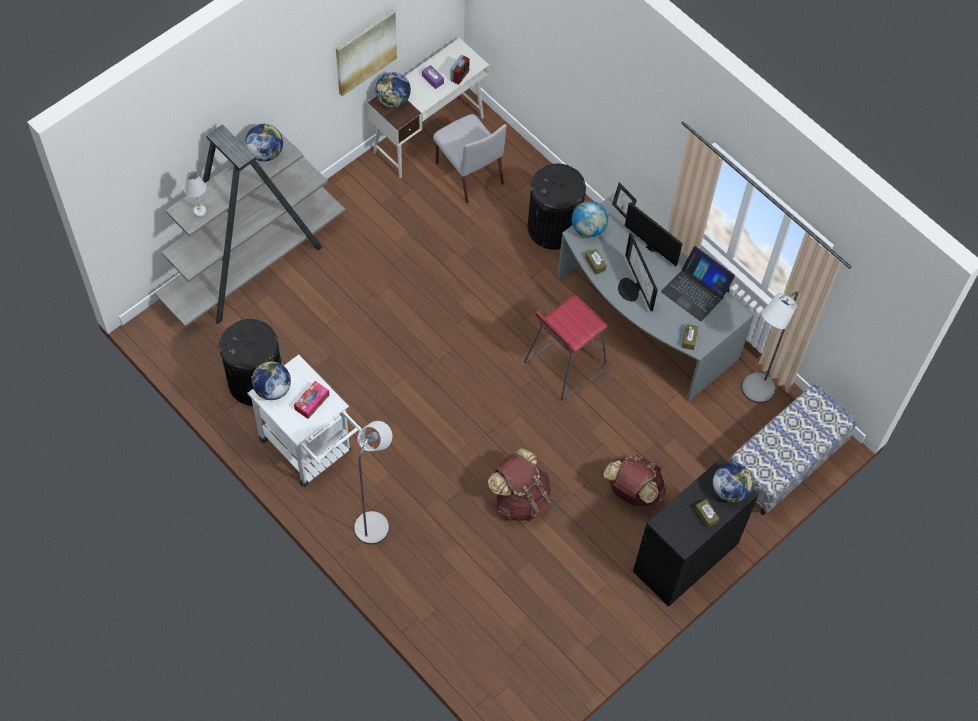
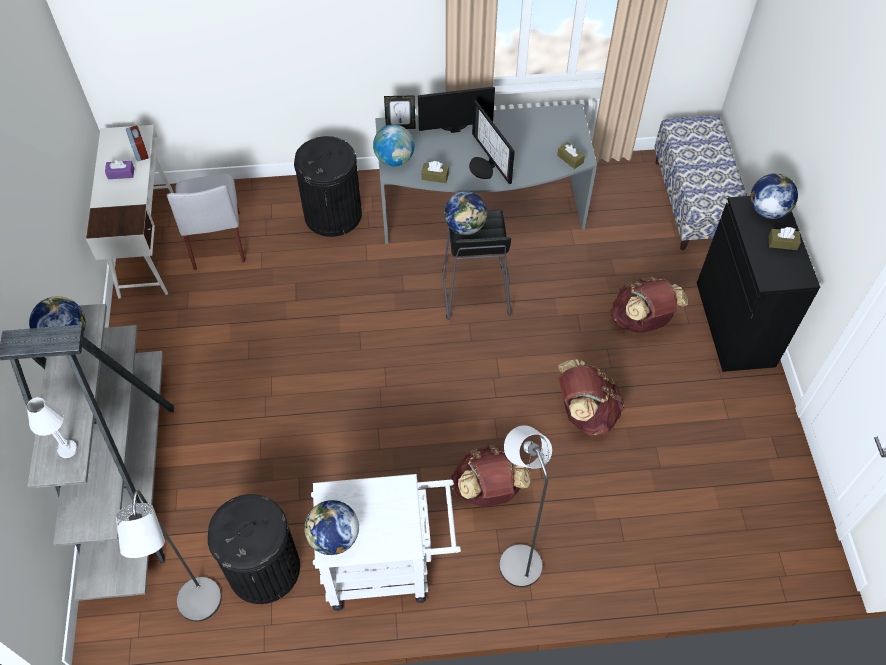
camera: 50 degrees left, 5 degrees down
tissue box [294,381,329,419] -> none
picture [336,9,397,96] -> none
globe [375,72,411,108] -> globe moved to [444,191,487,235]
grey chair [433,114,507,203] -> grey chair turned 75 degrees clockwise [167,174,245,270]
red stool [524,295,607,400] -> black stool [443,210,511,320]
monitor [618,233,658,311] -> monitor turned 45 degrees clockwise [469,100,515,184]
laptop [661,246,735,322] -> none
grey floor lamp [742,291,798,403] -> grey floor lamp moved to [116,490,222,622]
none -> brown backpack [451,445,531,507]

